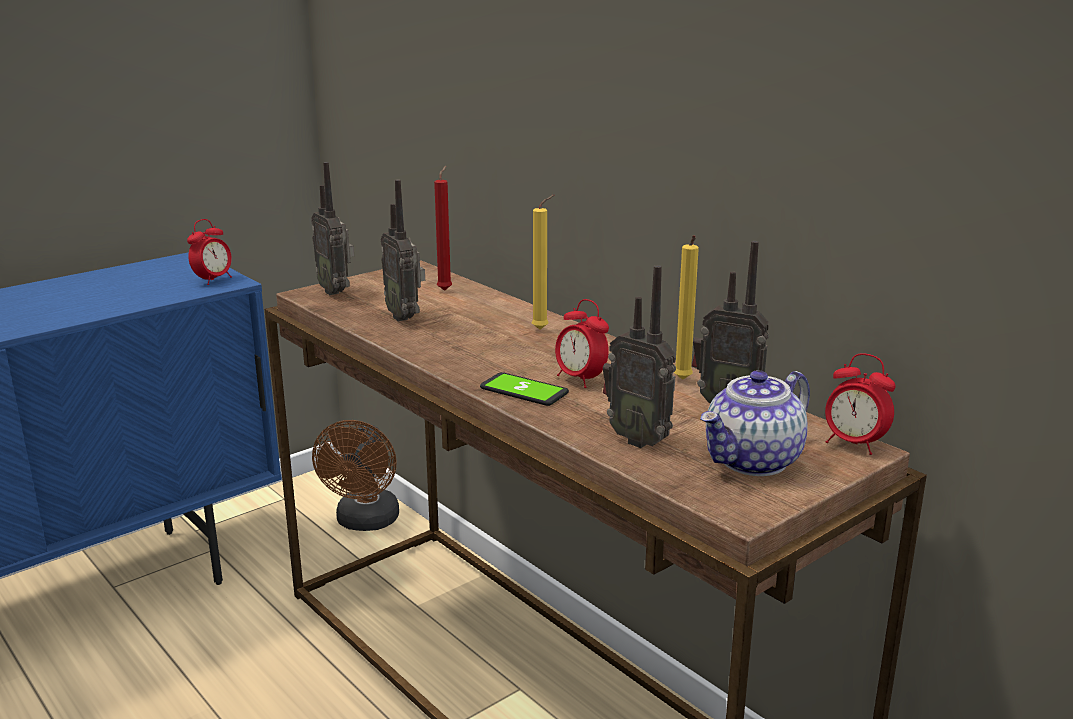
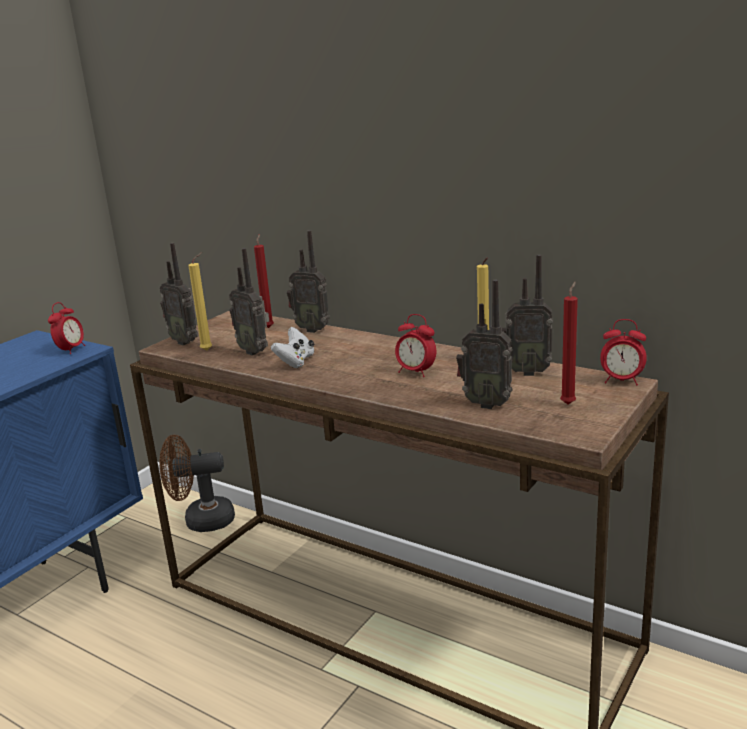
camera: 15 degrees left, 0 degrees up
brown fan [312,420,399,531] -> brown fan turned 90 degrees clockwise [159,435,235,532]
phone [480,372,569,406] -> none
yellow candle [532,195,555,330] -> yellow candle moved to [188,252,212,351]
teapot [700,370,810,476] -> red candle [560,282,578,404]
none -> white game controller [271,327,314,368]
none -> radio [287,230,330,333]

